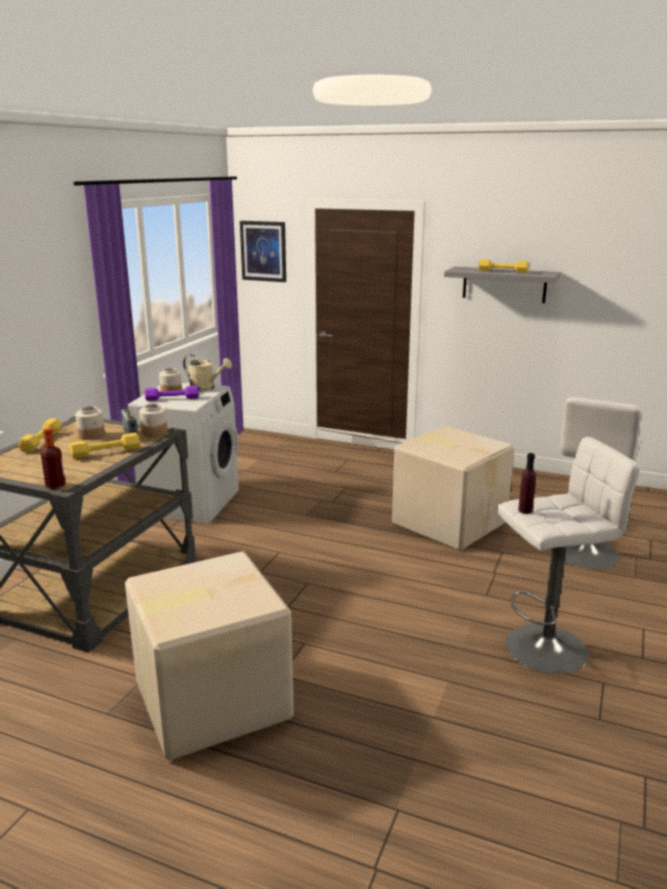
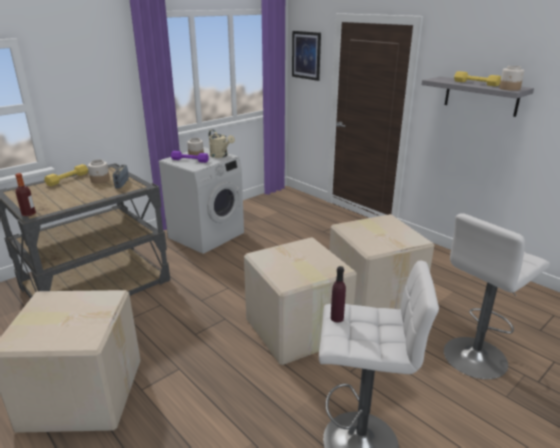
camera: 25 degrees right, 5 degrees up
yellow dumbbell [70,433,140,458] -> none
jar [139,404,168,437] -> jar moved to [499,66,525,91]
none -> cardboard box [244,237,357,365]

